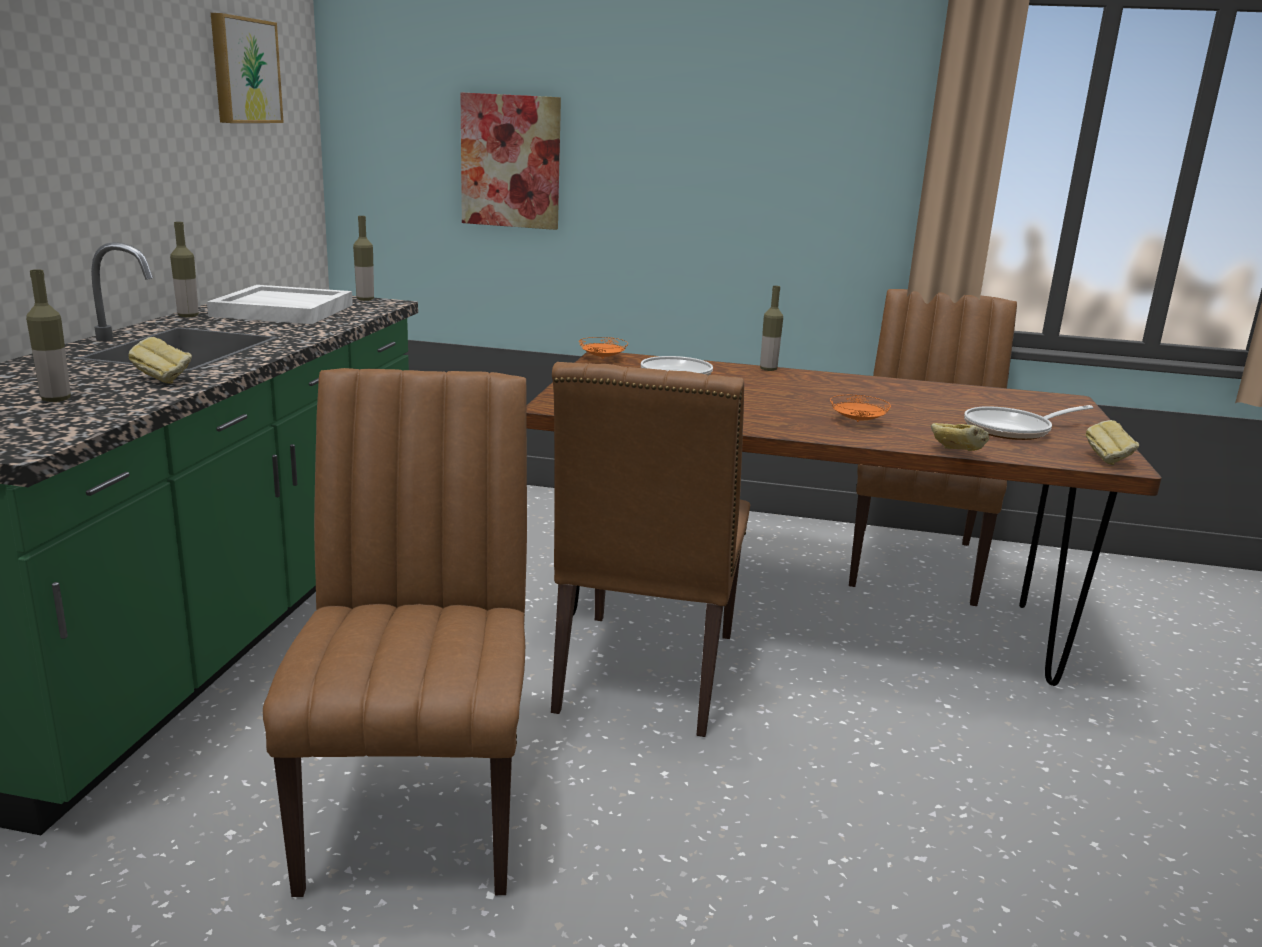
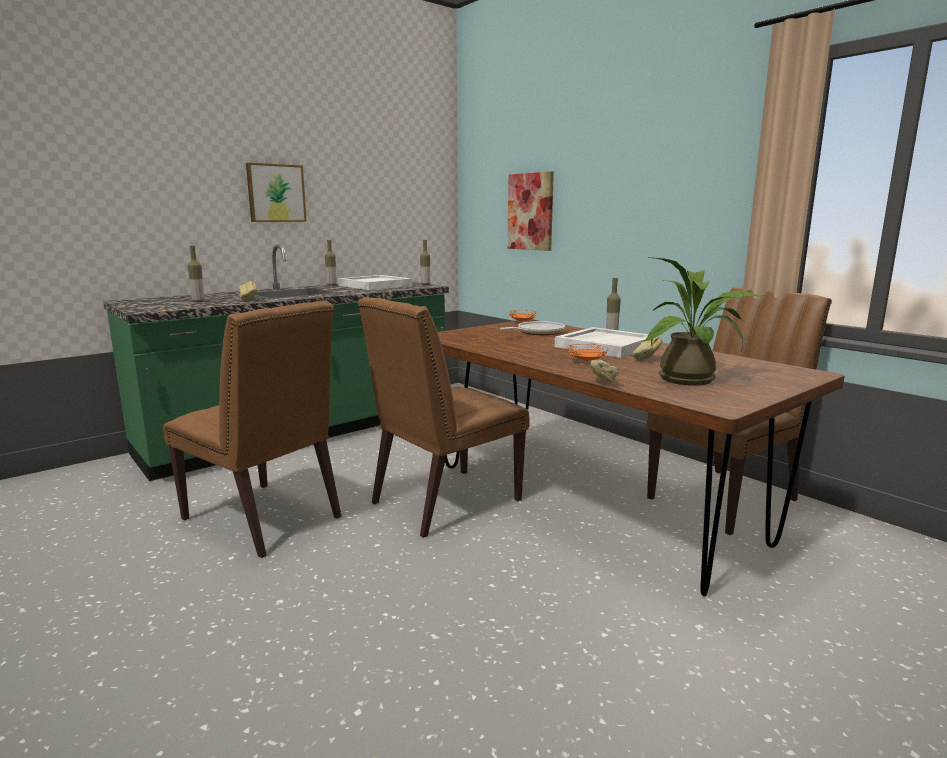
camera: 40 degrees right, 5 degrees down
picture [211,13,284,123] -> picture moved to [246,163,307,222]
brown chair [263,368,527,897] -> brown chair turned 90 degrees clockwise [163,301,342,558]
frying pan [964,405,1093,440] -> potted plant [642,257,769,386]
bread [1086,420,1139,465] -> bread moved to [632,336,662,361]
none -> white tray [555,327,648,358]

